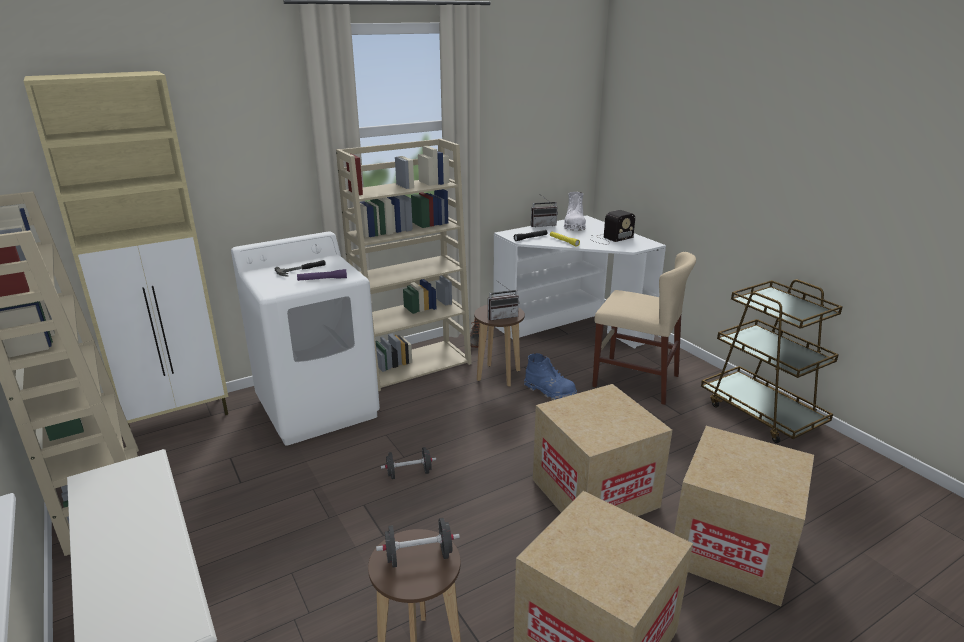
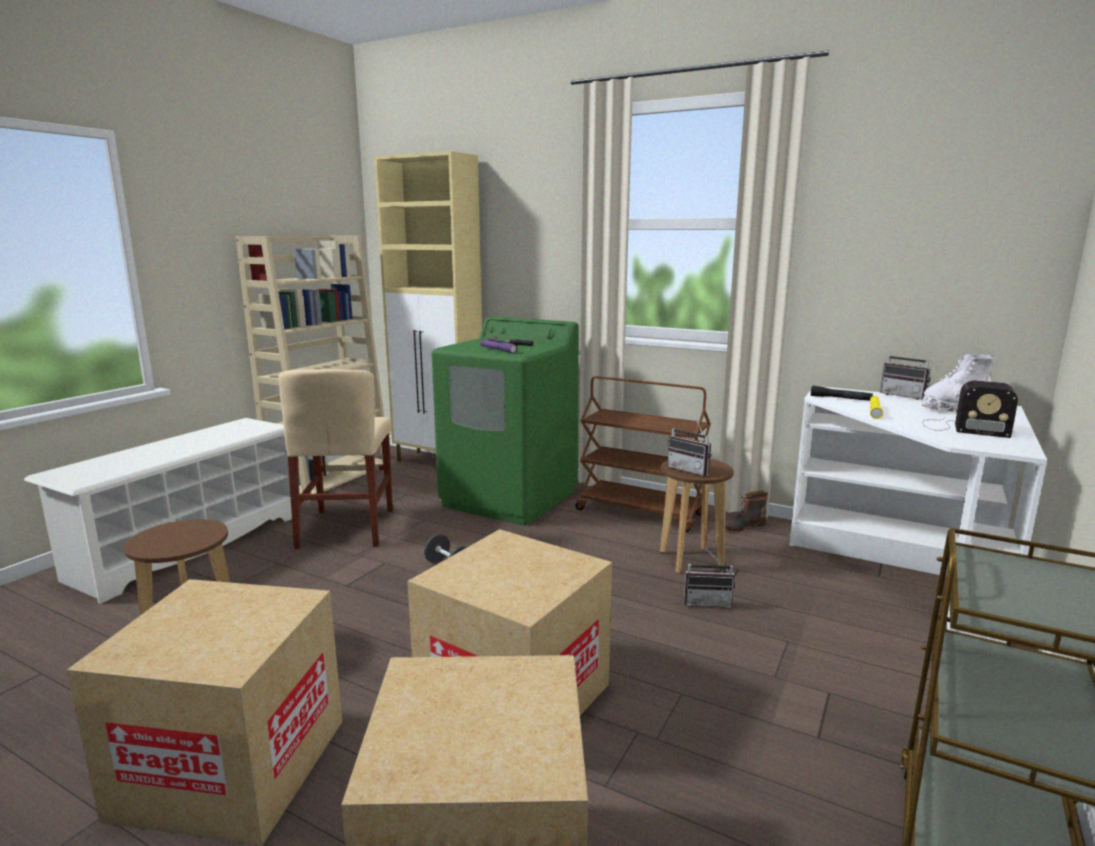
camera: 60 degrees right, 10 degrees down
white washing machine [231,232,380,446] -> green washing machine [431,316,579,526]
beige bookcase [336,139,472,391] -> brown cart [576,376,711,532]
black dumbbell [376,518,460,567] -> none
blue boot [524,353,577,400] -> radio [684,546,735,607]
beige chair [592,252,696,405] -> beige chair moved to [278,369,393,549]

